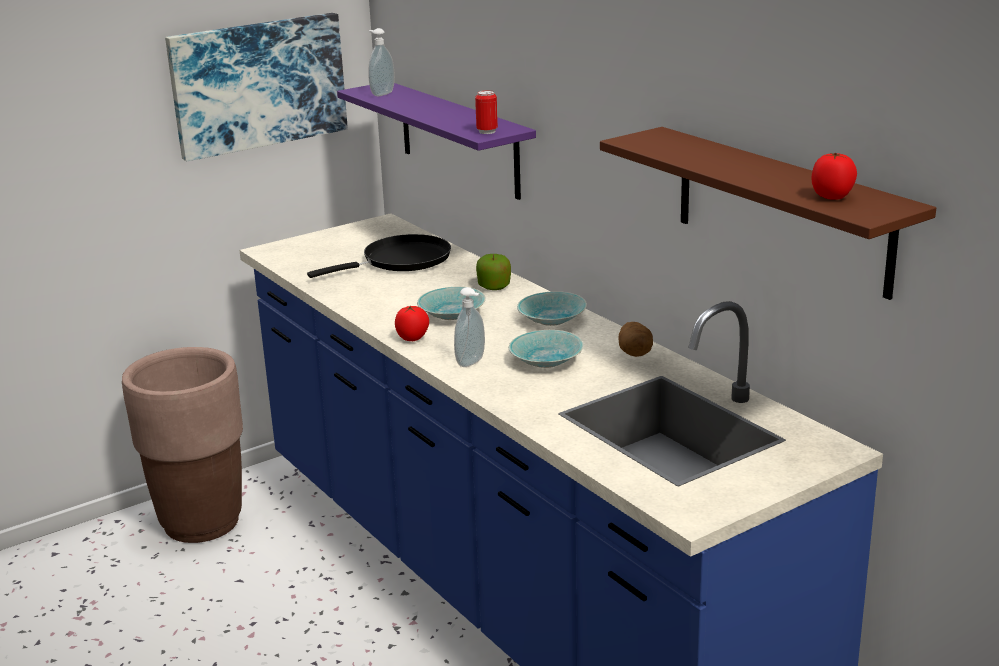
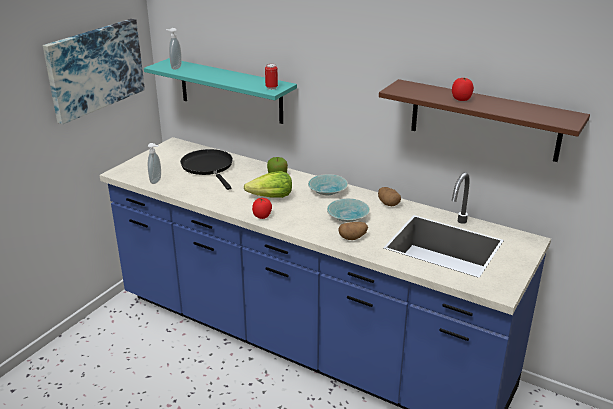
camera: 25 degrees left, 5 degrees up
brown planter [122,347,243,543] -> none
black frying pan [307,234,451,278] -> black frying pan turned 60 degrees counterclockwise [180,149,233,190]
purple shelf [337,83,536,200] -> turquoise shelf [144,58,297,124]
turquoise bowl [417,287,486,320] -> lettuce [244,171,292,198]
soap dispenser [454,287,485,367] -> soap dispenser moved to [148,143,161,184]
tomato [811,153,857,200] -> tomato moved to [452,78,474,101]
none -> potato [339,222,368,240]

